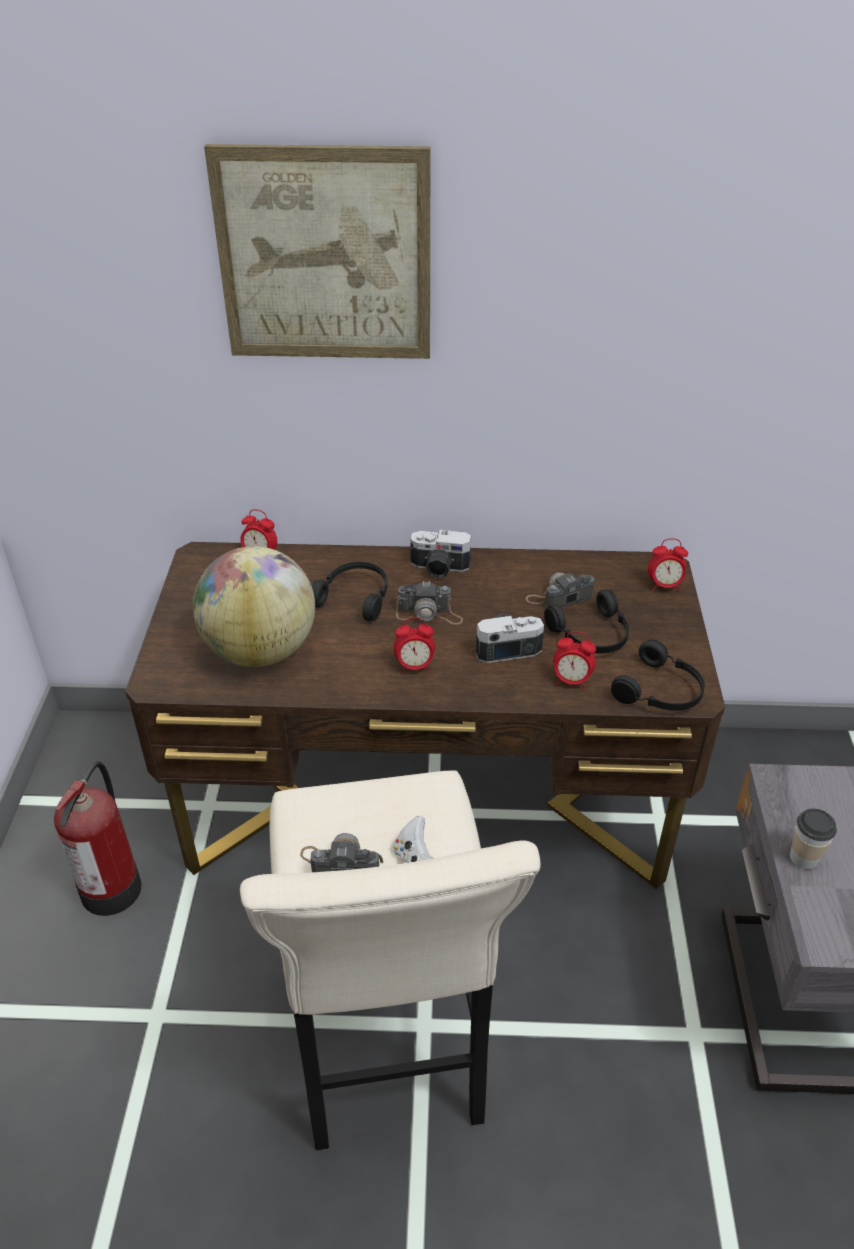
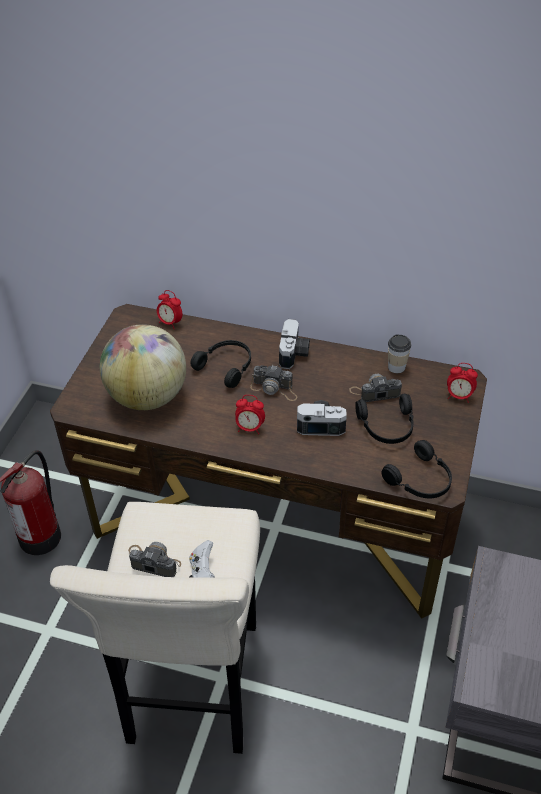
camera: 15 degrees right, 5 degrees up
picture [204,144,430,359] -> none
camera [410,530,471,579] -> camera turned 105 degrees counterclockwise [279,319,310,369]
alarm clock [553,631,596,690] -> none
cup [790,809,837,870] -> cup moved to [388,334,411,373]

